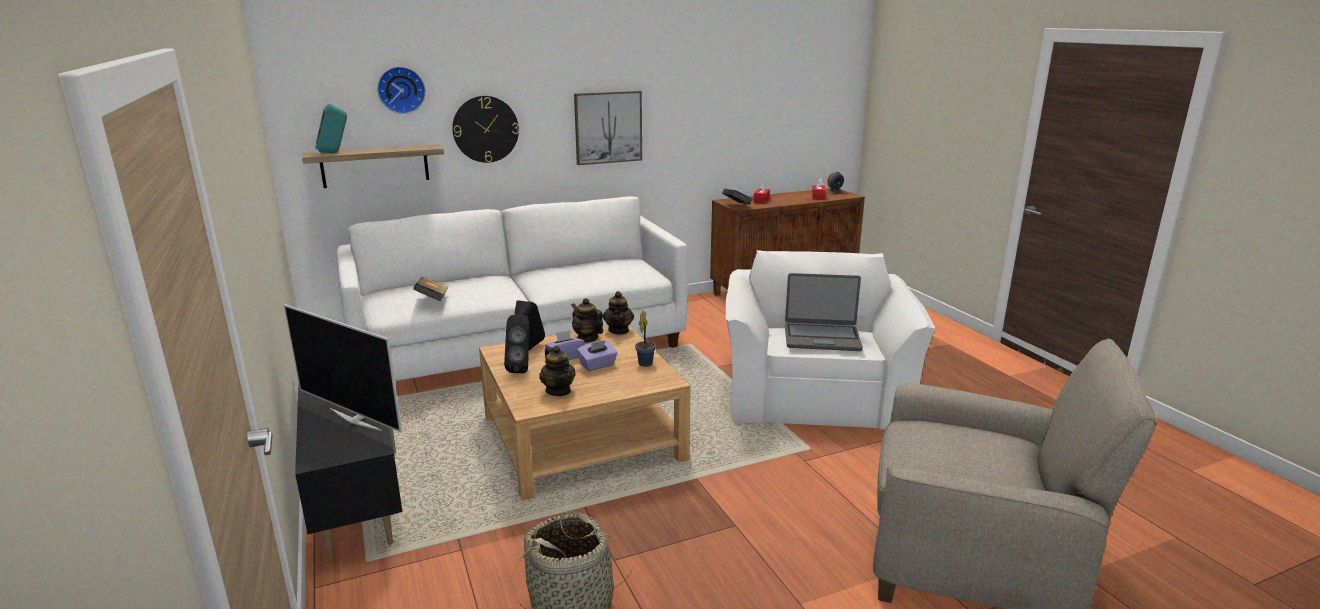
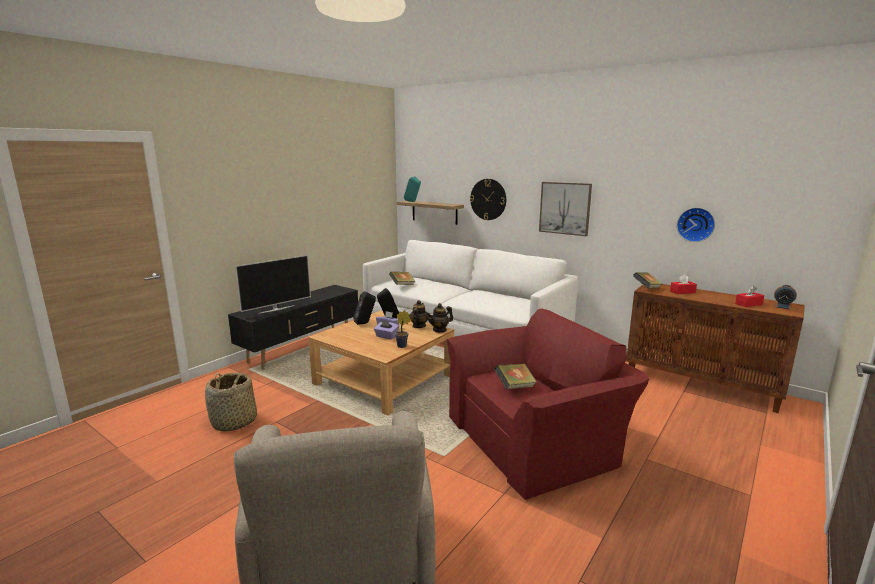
camera: 60 degrees right, 5 degrees down
television [284,304,402,432] -> television turned 135 degrees counterclockwise [235,255,311,314]
wall clock [377,66,426,114] -> wall clock moved to [677,207,715,242]
teapot [539,346,576,396] -> none
white armchair [726,250,935,430] -> red armchair [447,308,649,500]
laptop [785,273,863,351] -> book [494,363,537,389]

